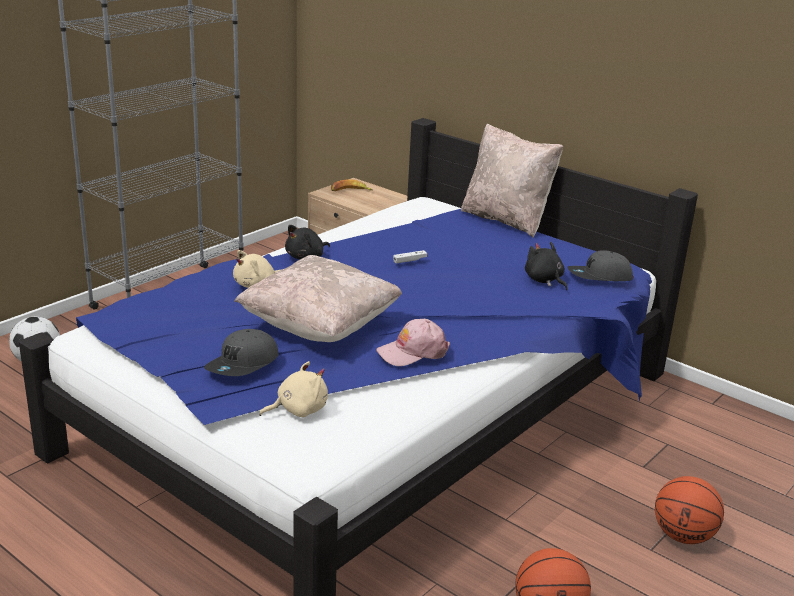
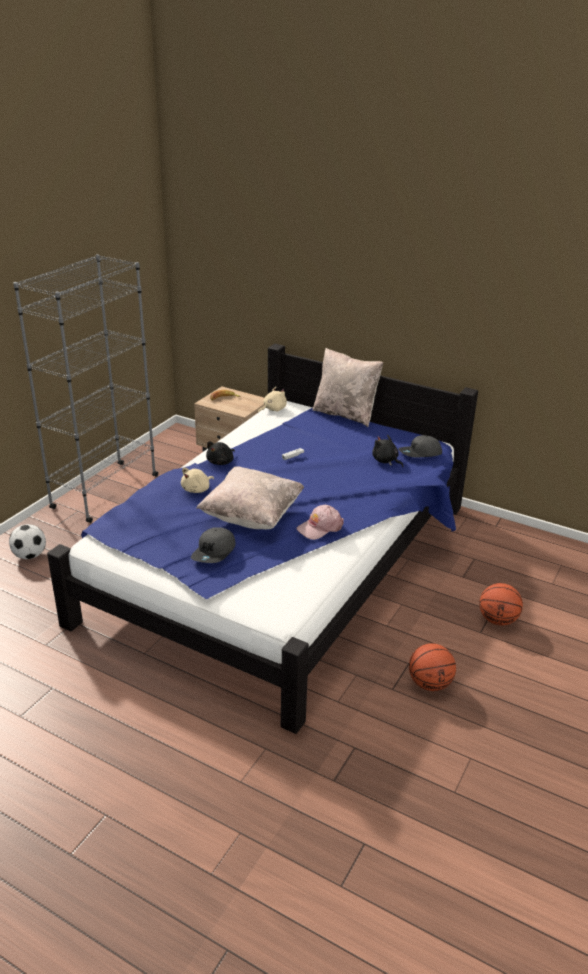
camera: 10 degrees left, 5 degrees up
beige plush toy [259,361,328,417] -> beige plush toy moved to [258,387,287,413]

